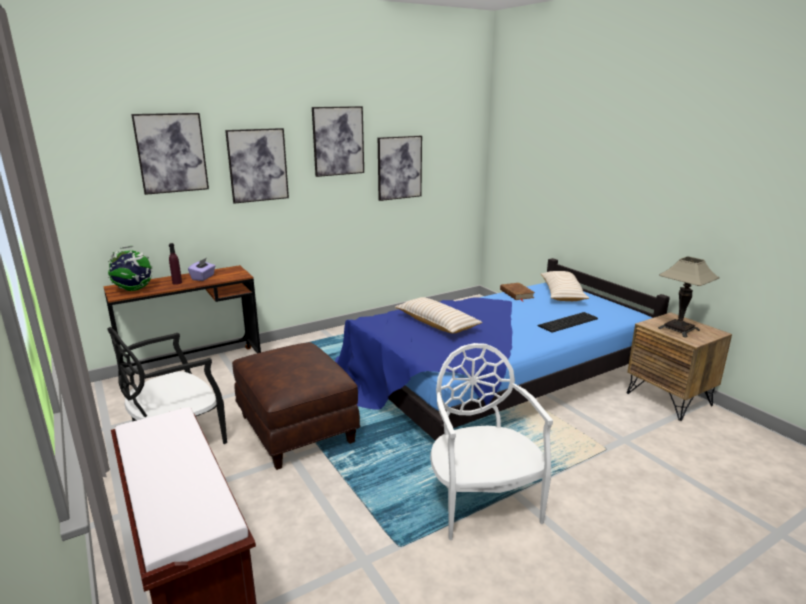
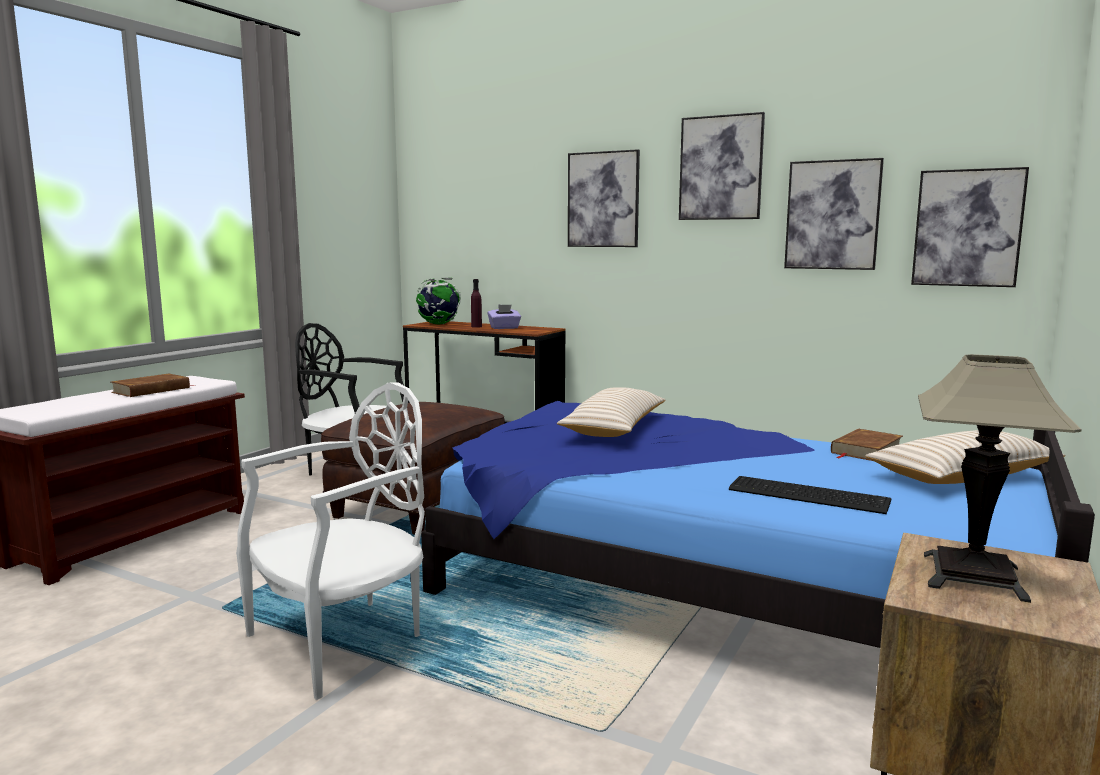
camera: 60 degrees right, 10 degrees down
picture [131,113,209,195] -> picture moved to [911,167,1029,287]
none -> brown book [111,373,195,397]

